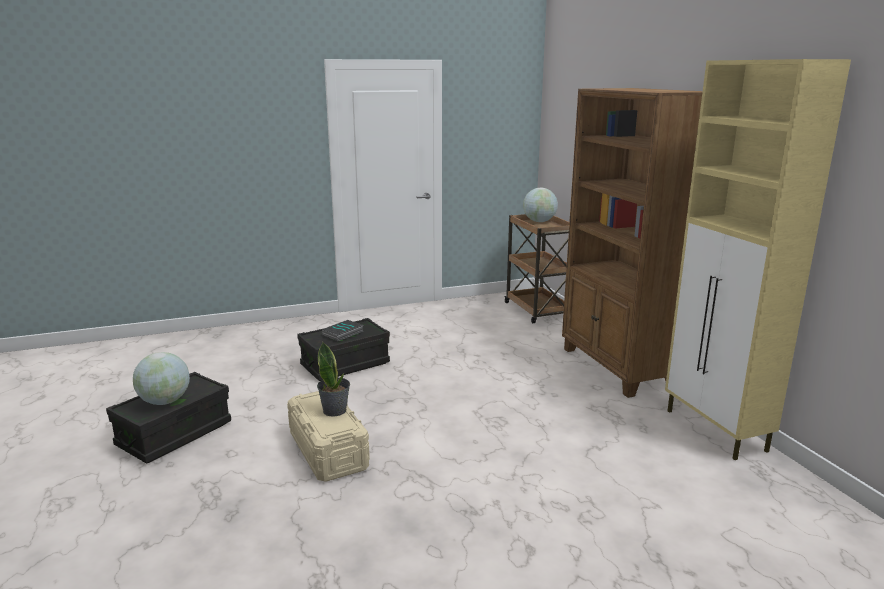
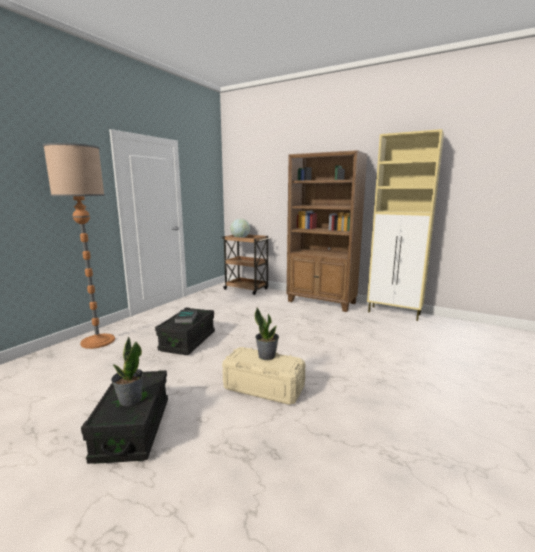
camera: 40 degrees left, 5 degrees down
globe [133,352,190,405] -> potted plant [111,336,143,406]
none -> floor lamp [43,143,115,349]

